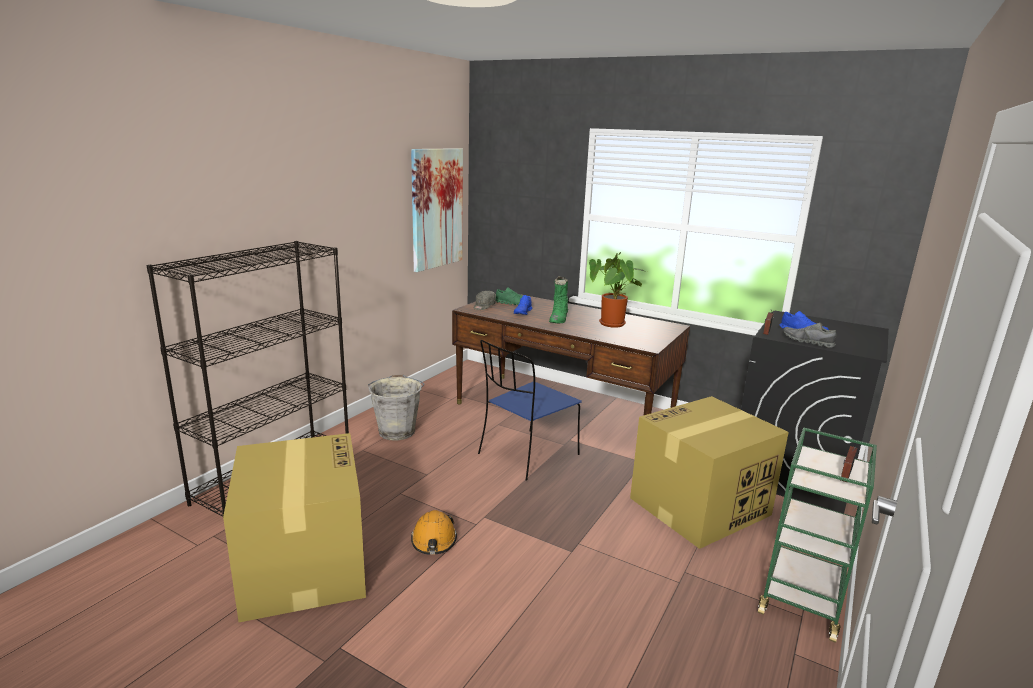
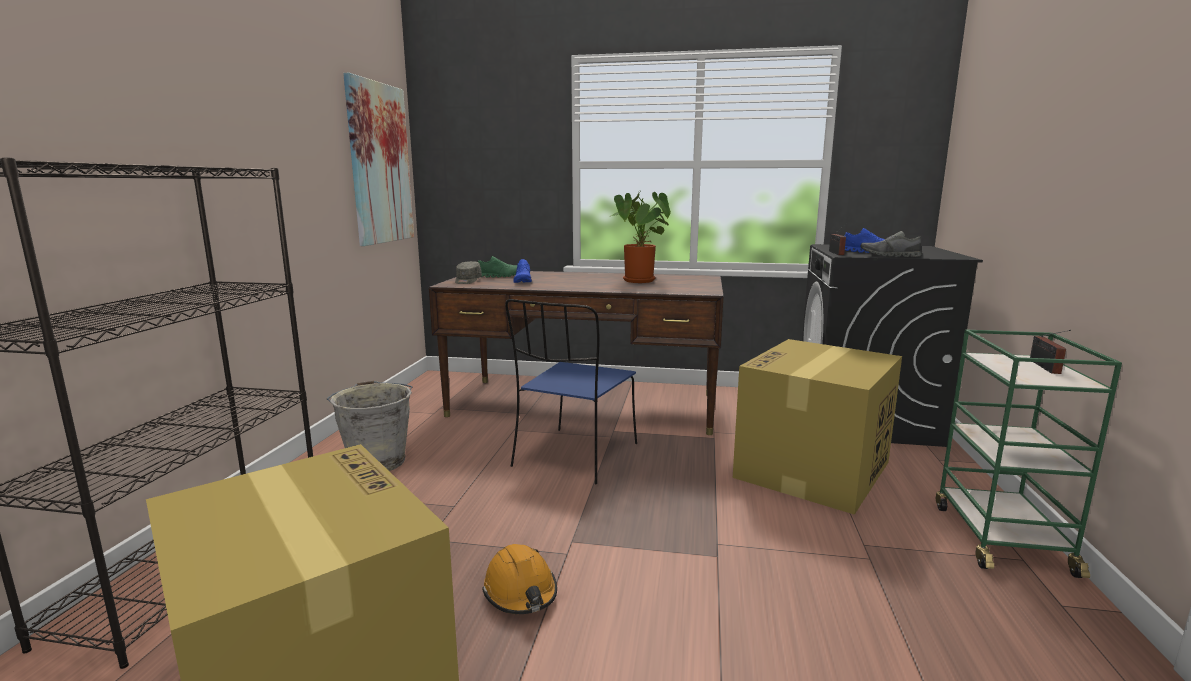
camera: 20 degrees left, 5 degrees down
green boot [549,276,568,323] -> none

